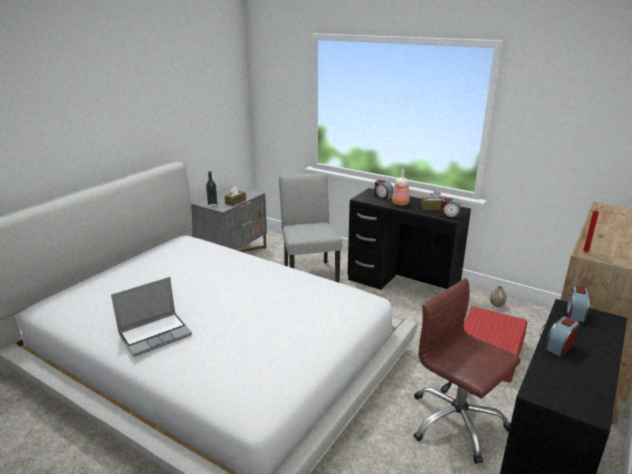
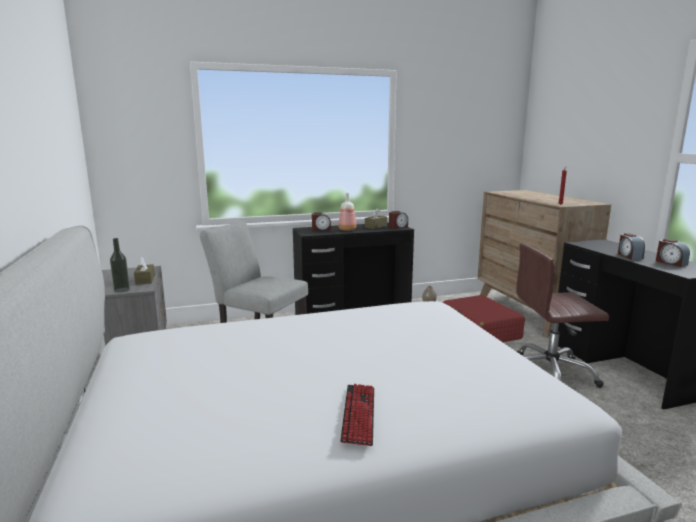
camera: 50 degrees left, 10 degrees down
laptop [111,277,192,357] -> keyboard [340,384,374,446]
alarm clock [567,286,590,322] -> alarm clock moved to [656,239,690,267]

